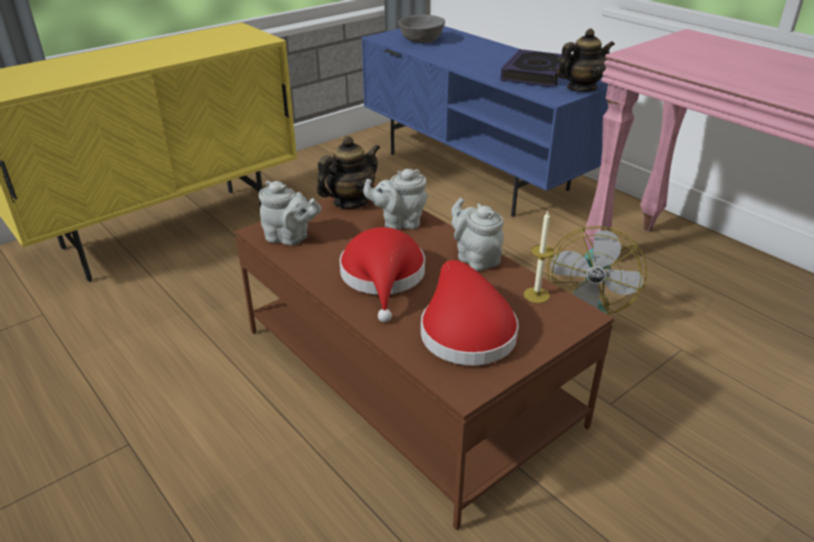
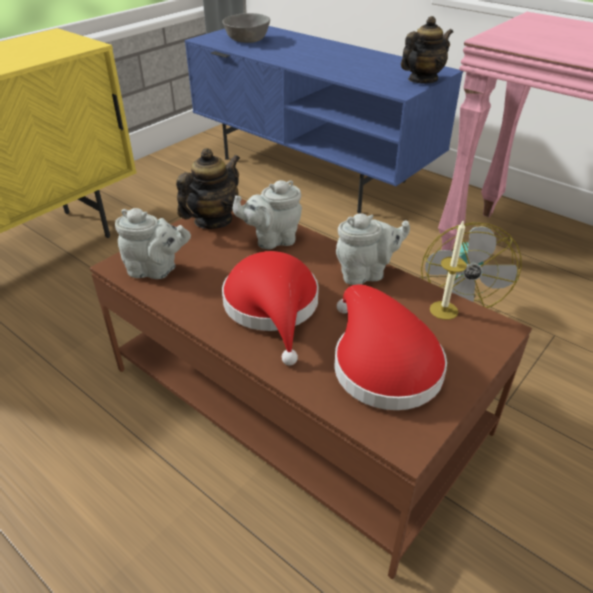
camera: 10 degrees left, 5 degrees up
grey teapot [451,198,504,271] -> grey teapot turned 120 degrees clockwise [336,213,410,285]
book [500,49,562,87] -> none

